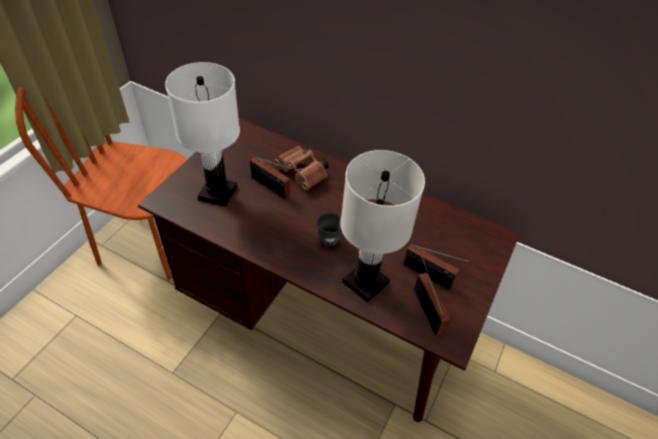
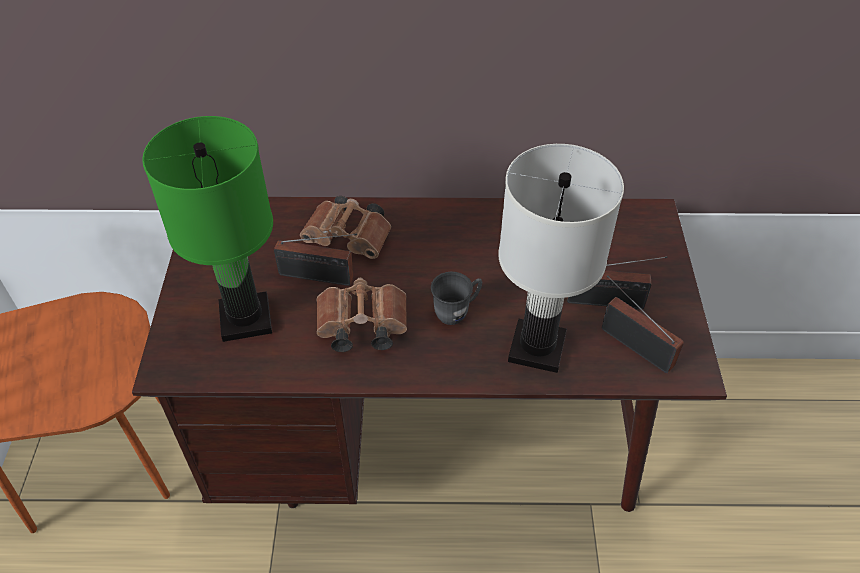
camera: 25 degrees left, 0 degrees up
white table lamp [165,62,240,206] -> green table lamp [142,116,273,342]
none -> brown binoculars [317,278,407,352]

